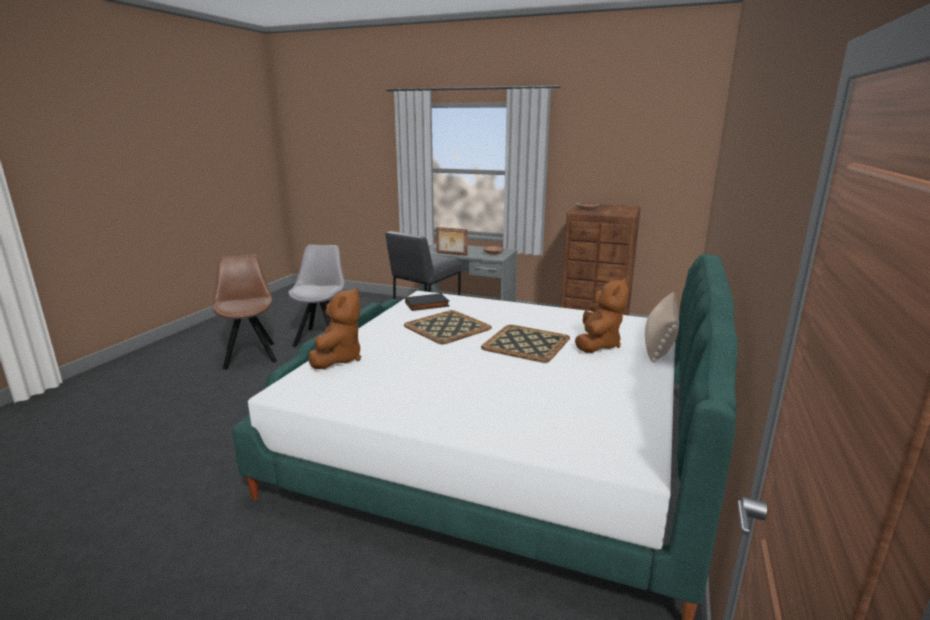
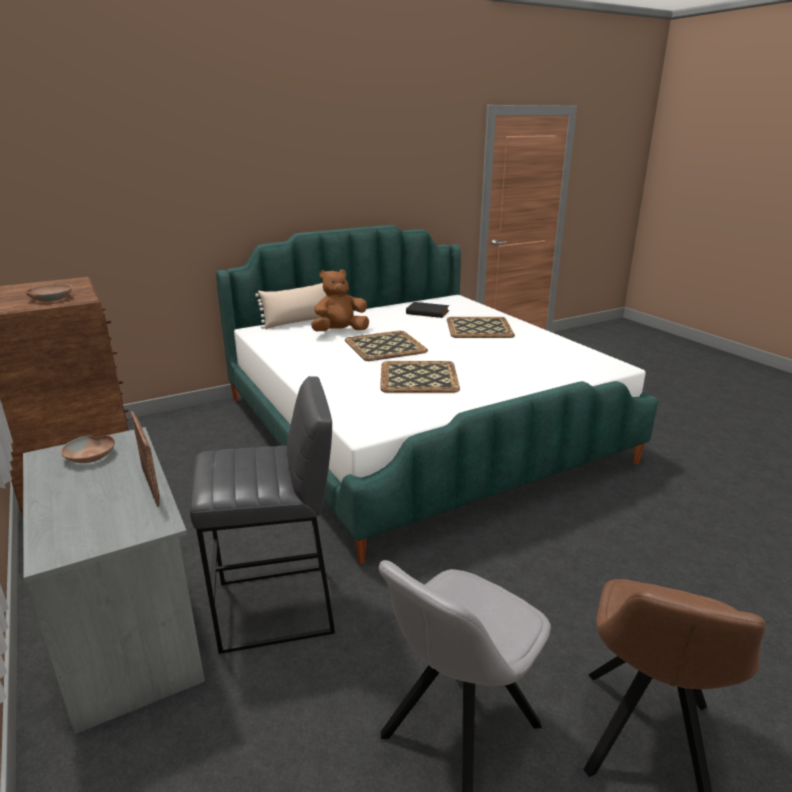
camera: 140 degrees left, 5 degrees up
brown plush toy [308,287,361,369] -> none
black book [405,293,450,311] -> black book moved to [406,302,449,318]
none -> tray [447,317,515,338]

